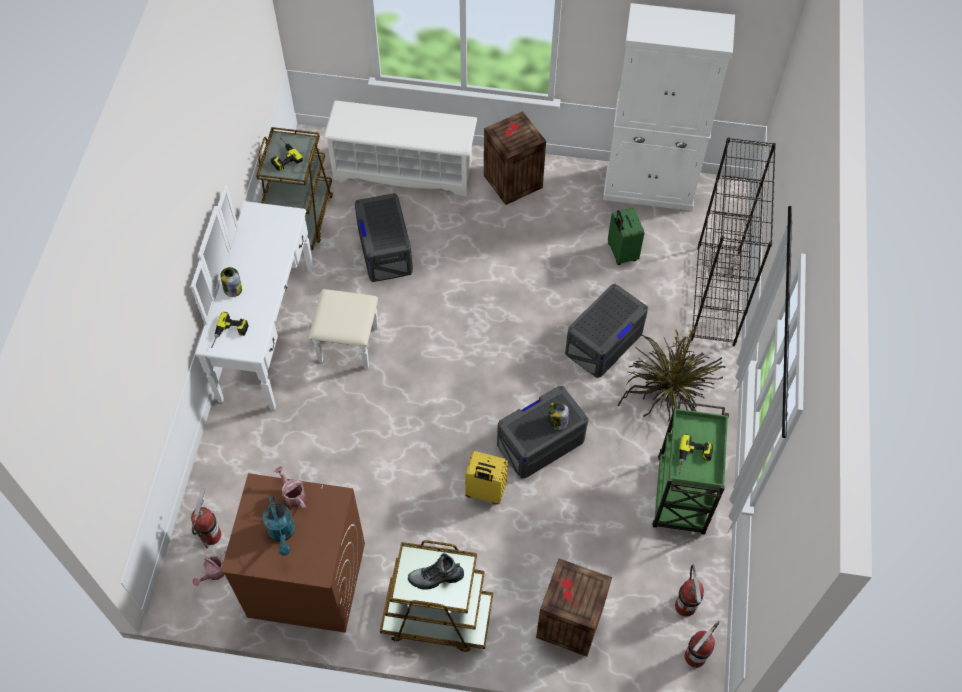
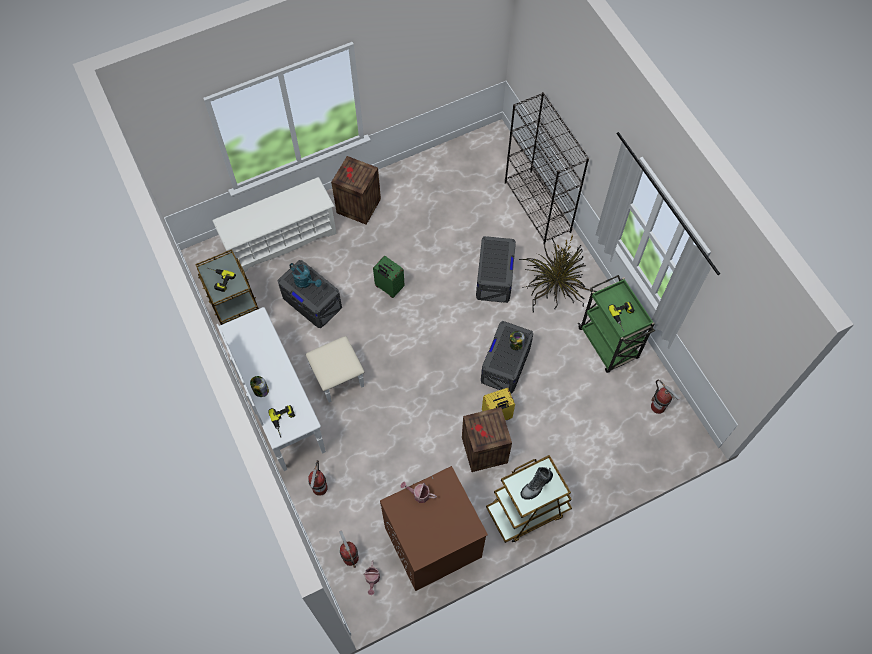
camera: 35 degrees left, 5 degrees up
turquoise watering can [263,496,295,556] -> turquoise watering can moved to [289,263,322,288]
crate [536,559,612,657] -> crate moved to [462,407,512,472]
white cabinet [603,3,735,211] -> none
green suitcase [608,208,644,265] -> green suitcase moved to [373,256,405,298]
fire extinguisher [684,621,719,668] -> fire extinguisher moved to [308,460,328,496]

